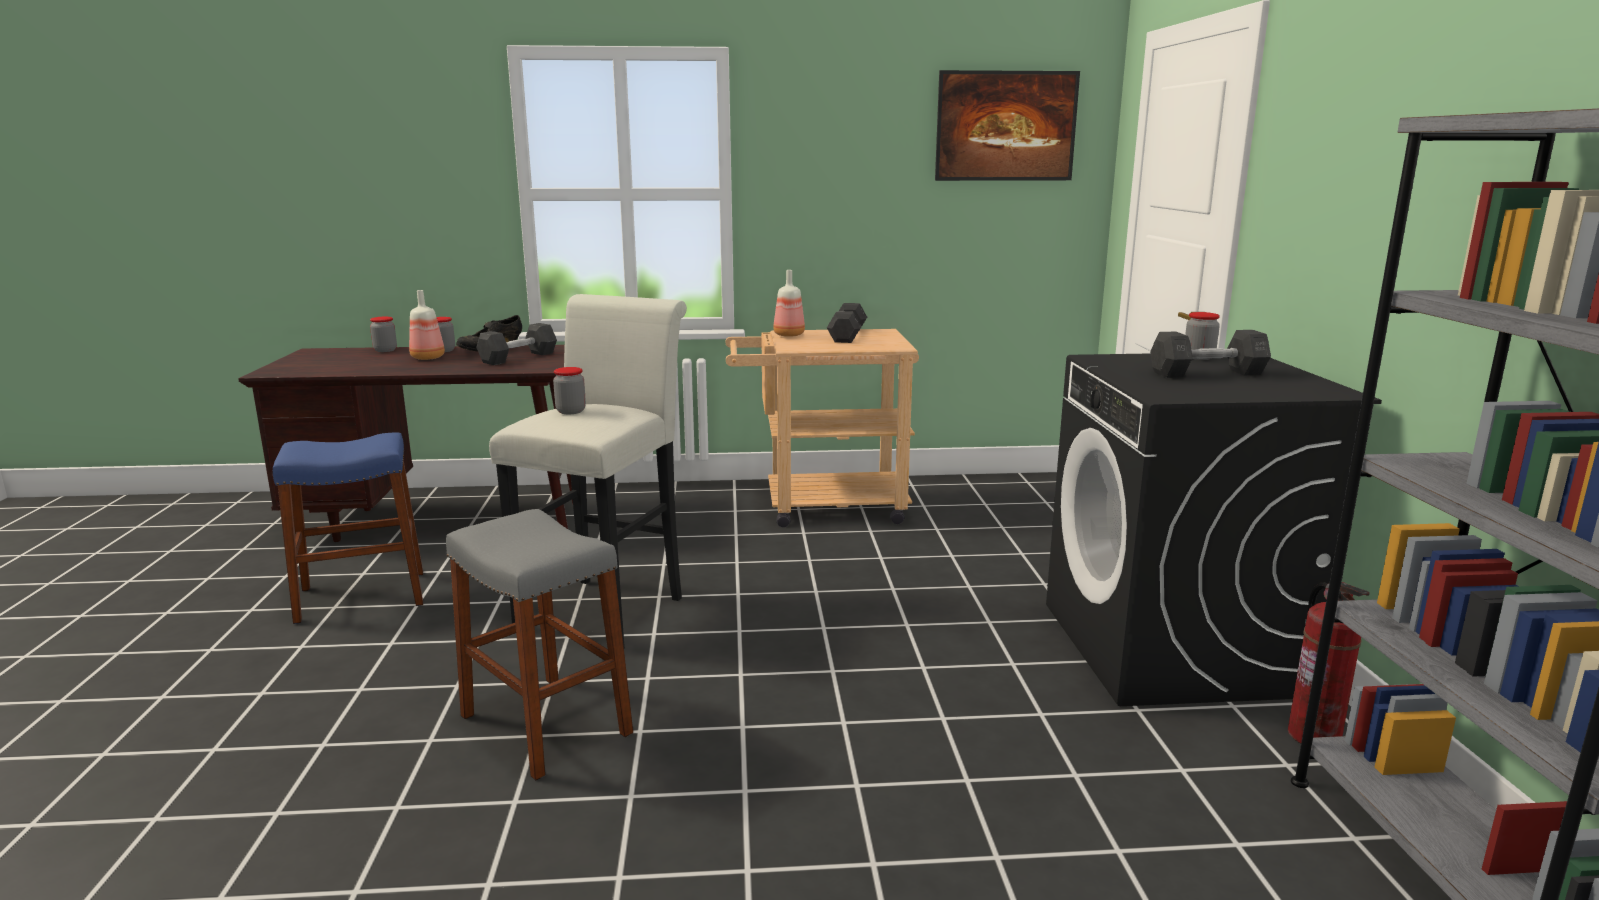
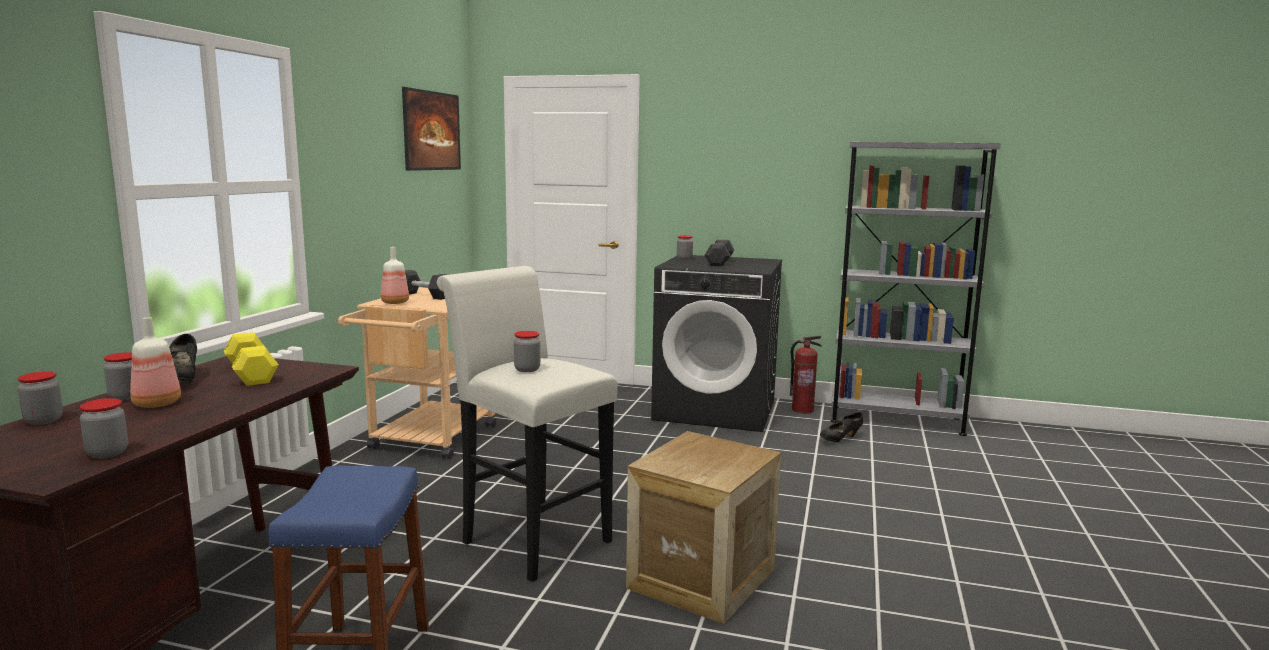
camera: 70 degrees left, 5 degrees down
grey stool [446,509,633,781] -> crate [626,431,781,624]
grey dumbbell [476,323,557,365] -> yellow dumbbell [224,332,279,386]
none -> jar [80,398,128,459]
none -> black shoe [820,412,863,442]

